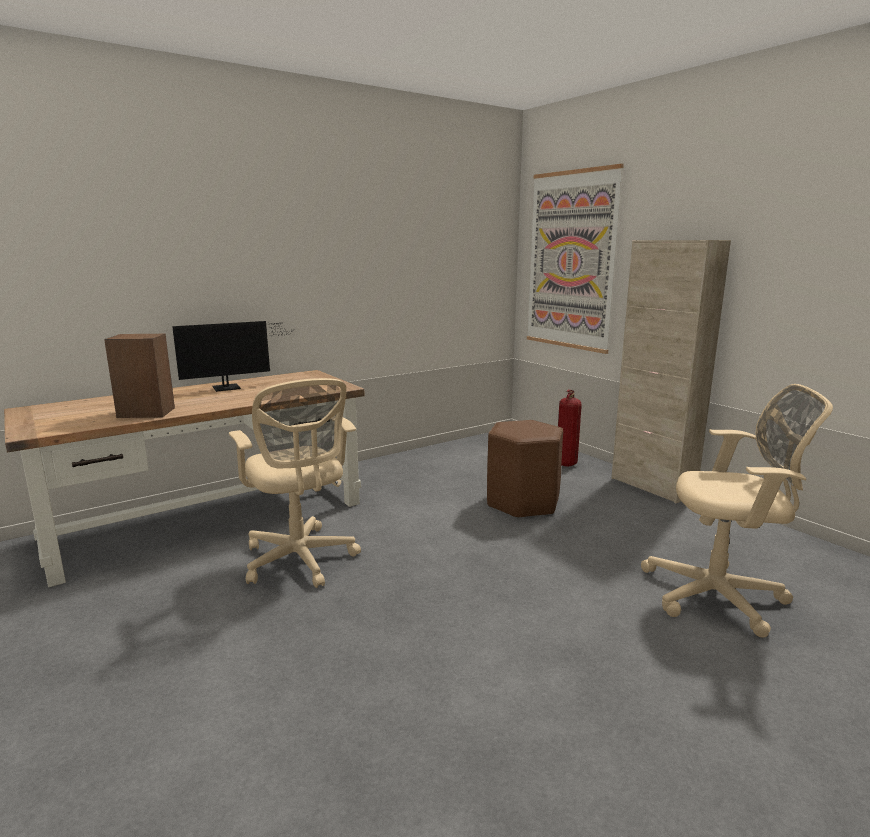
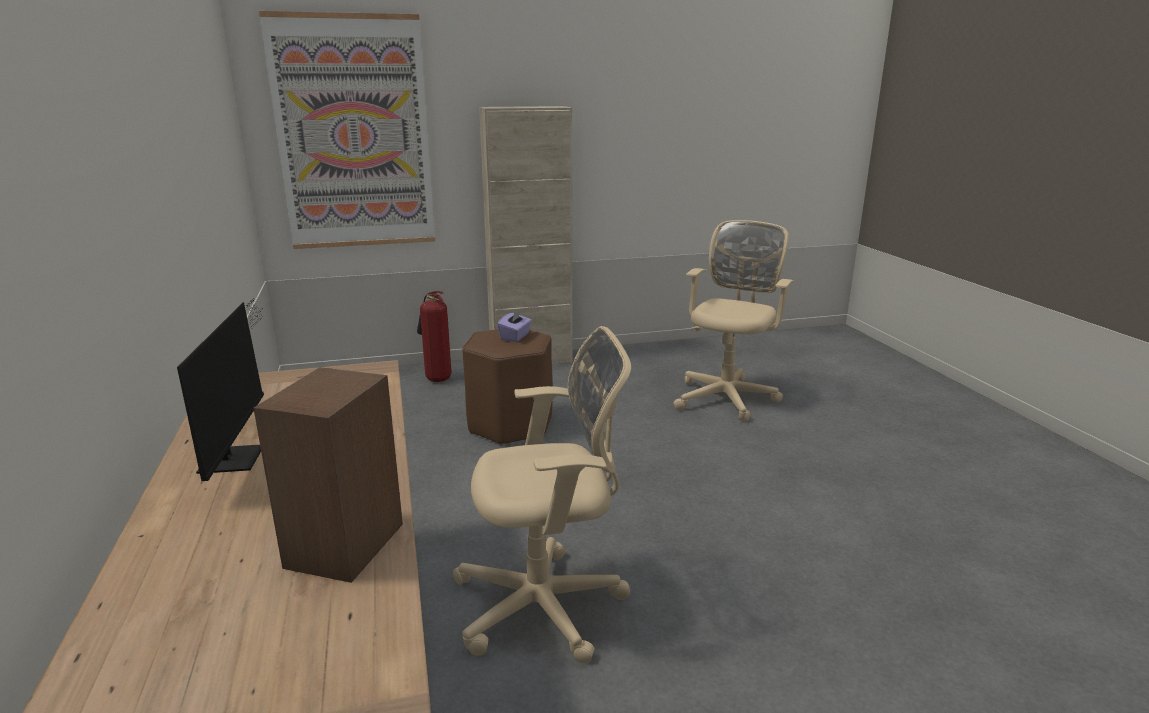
camera: 70 degrees left, 5 degrees up
none -> purple tissue box [497,309,532,342]

